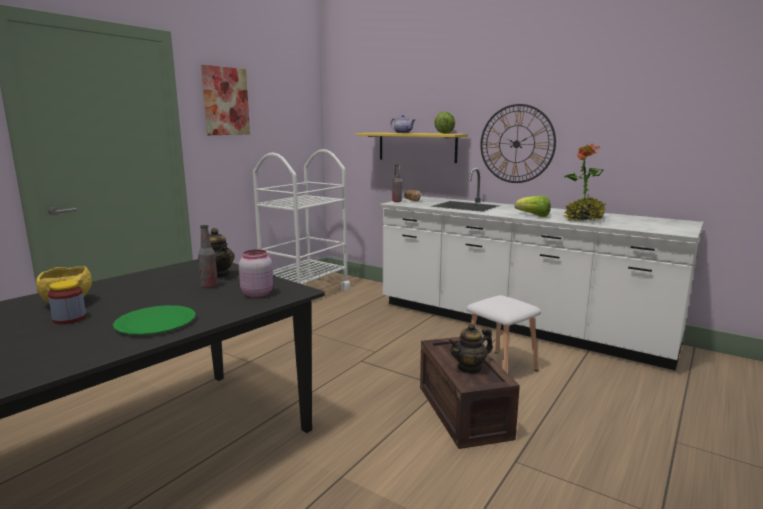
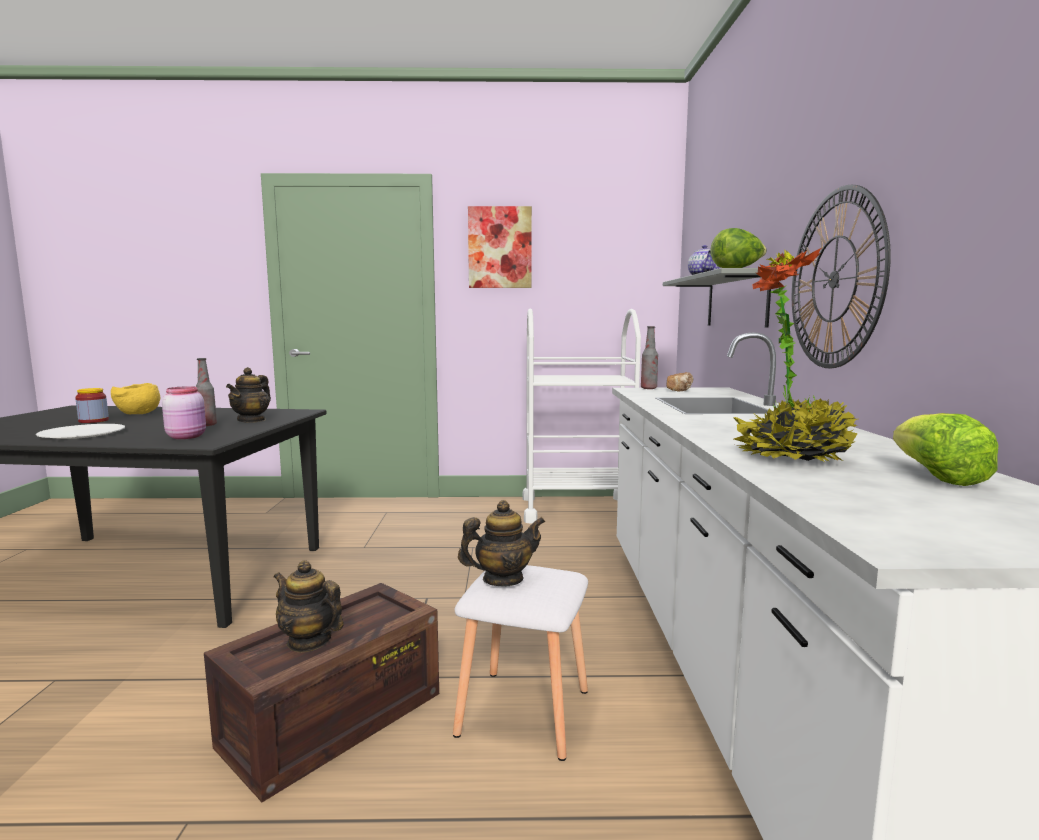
camera: 55 degrees right, 5 degrees down
green plate [113,305,196,335] -> white plate [36,424,125,439]
yellow shelf [356,133,468,163] -> grey shelf [663,268,771,328]
lettuce [515,196,551,217] -> lettuce moved to [893,413,999,486]
none -> teapot [458,500,546,587]

